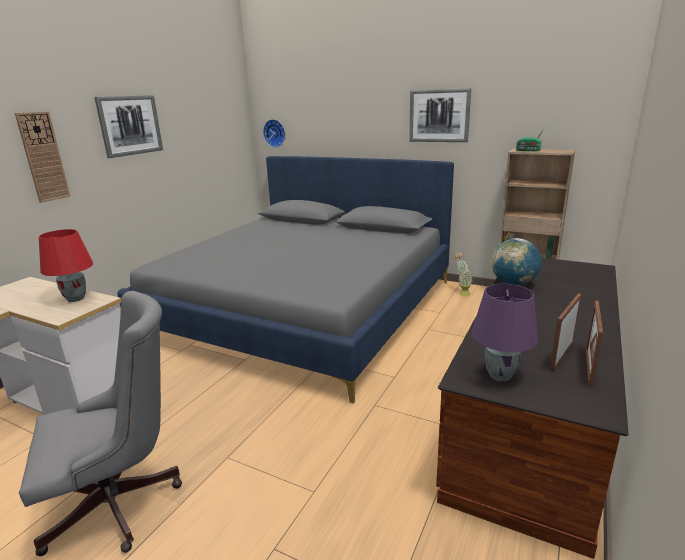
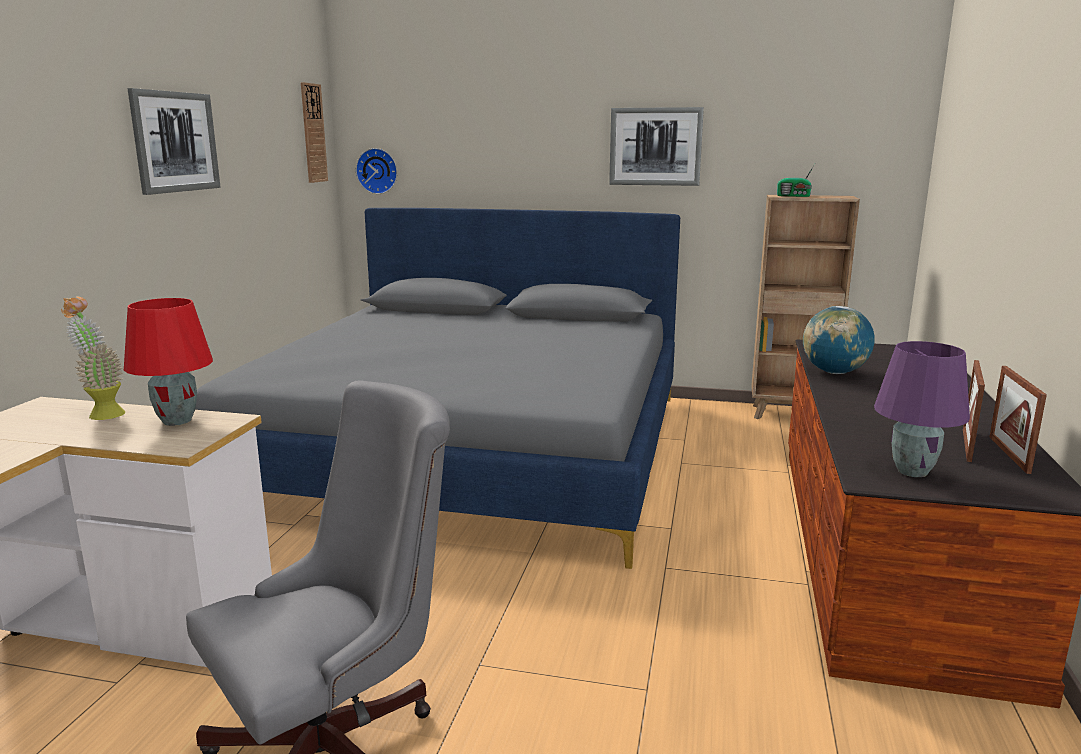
camera: 15 degrees left, 5 degrees down
wall clock [15,111,70,203] -> wall clock moved to [301,82,328,183]
potted plant [454,253,473,296] -> potted plant moved to [61,296,125,420]

